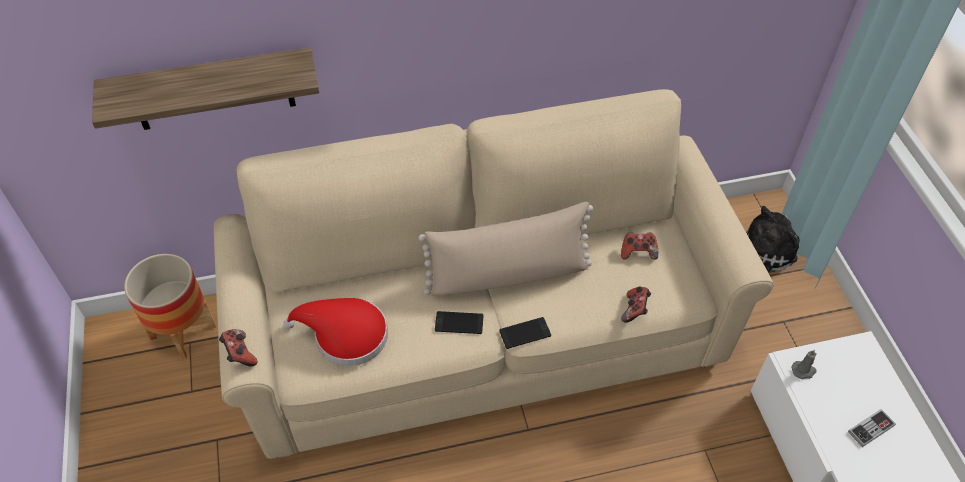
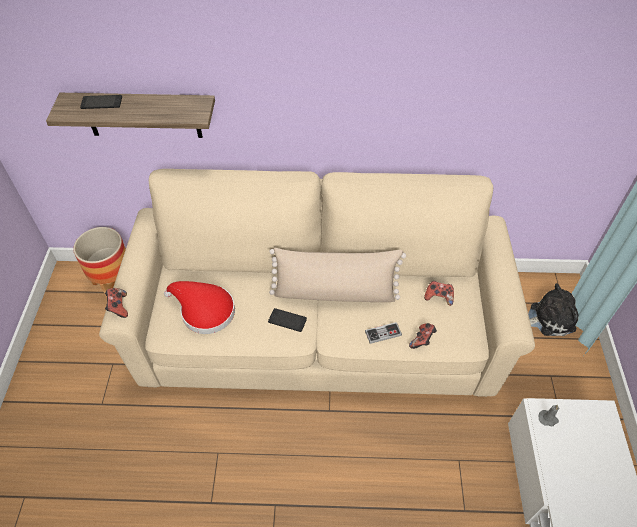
camera: 15 degrees right, 0 degrees up
phone [499,317,551,349] -> phone moved to [80,95,122,109]
game controller [848,409,896,447] -> game controller moved to [365,322,402,344]

